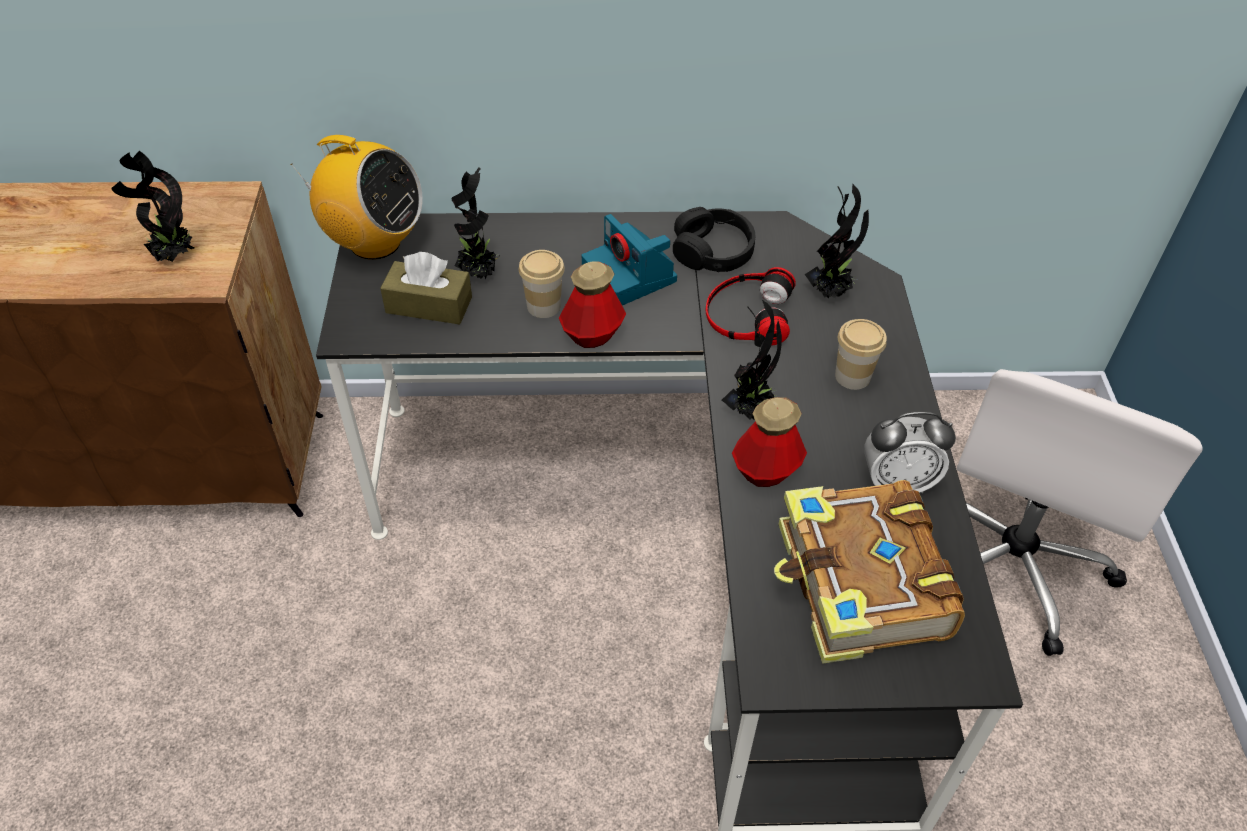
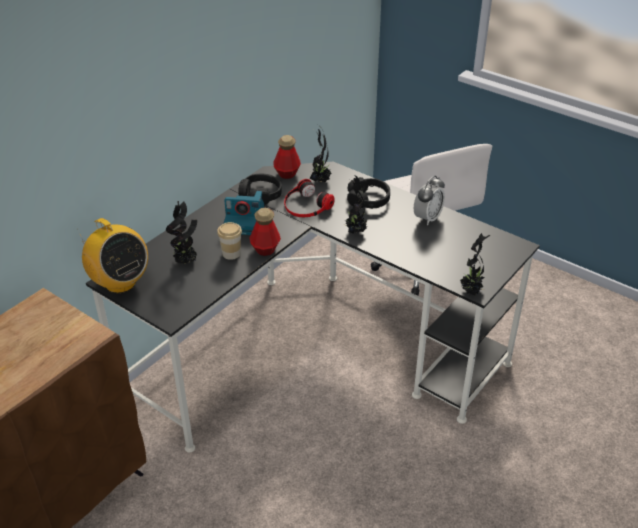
camera: 50 degrees left, 10 degrees down
potted plant [111,151,194,262] -> potted plant moved to [460,233,490,296]
radio [291,135,423,260] -> radio turned 75 degrees clockwise [78,218,148,293]
brown tissue box [380,252,472,324] -> none
bottle [732,397,807,487] -> bottle moved to [273,135,301,179]
book [774,480,965,664] -> none
cup [835,319,887,390] -> black headphones [347,177,390,209]

